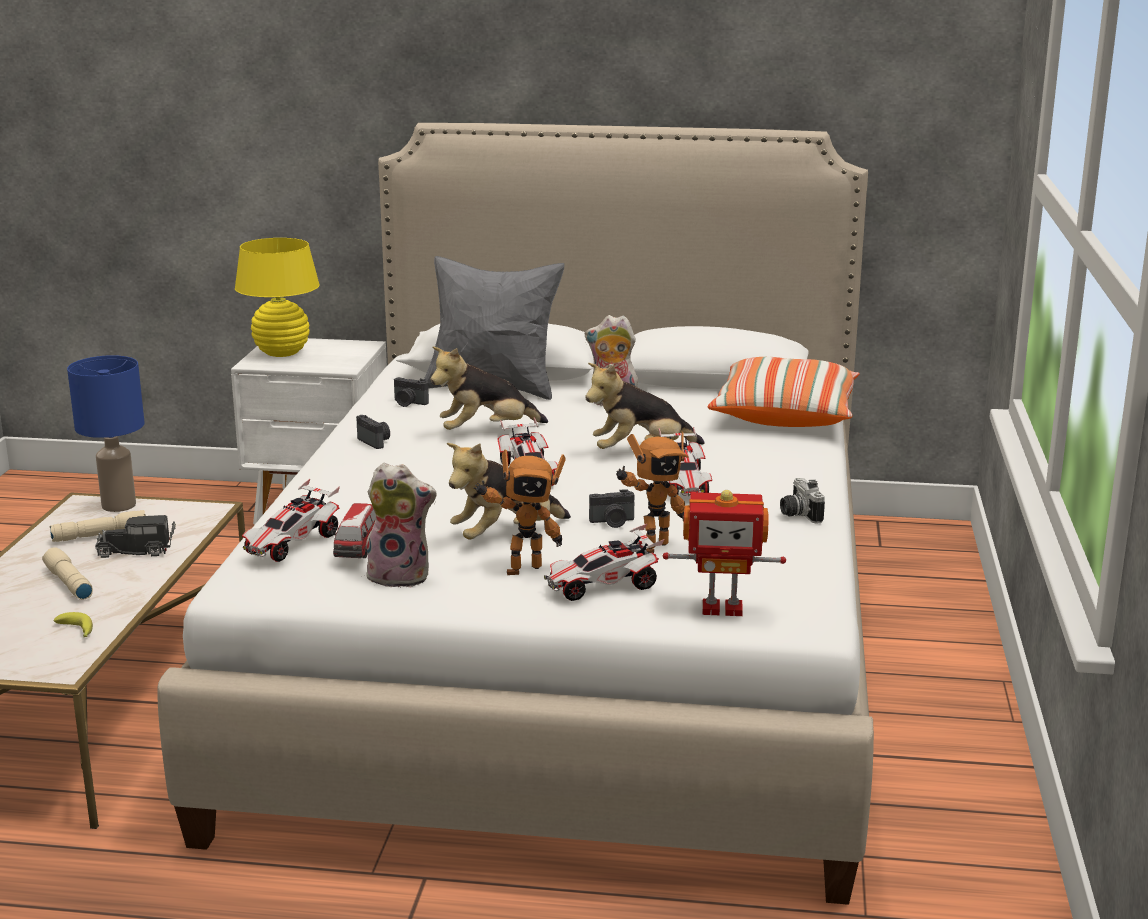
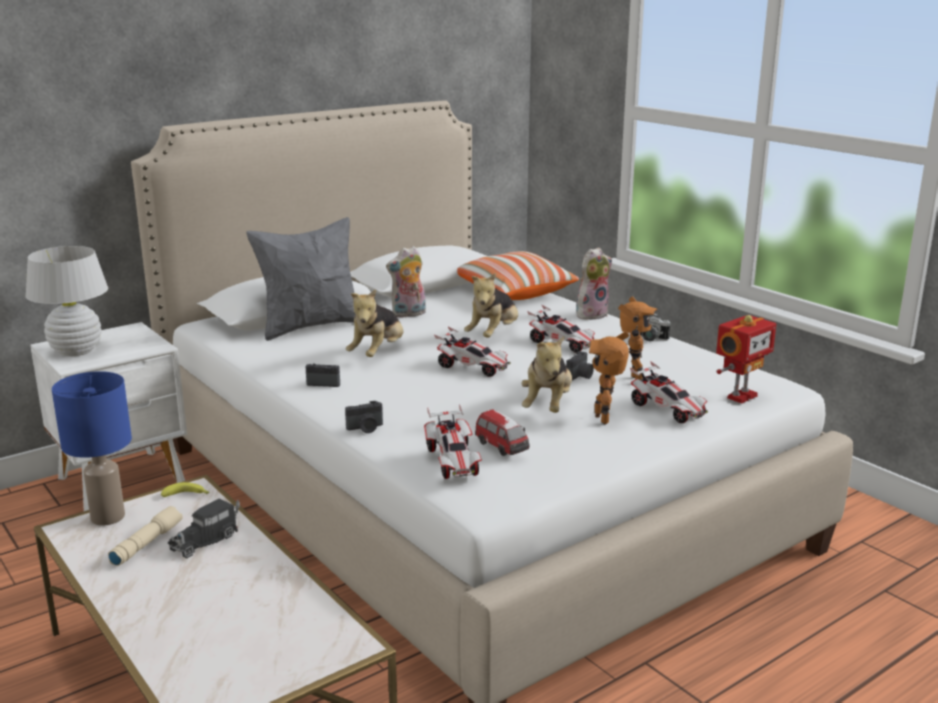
camera: 45 degrees left, 0 degrees up
beige flashlight [42,547,93,600] -> none
banana [53,612,93,637] -> banana moved to [161,482,210,497]
yellow table lamp [235,238,320,357] -> white table lamp [25,246,108,356]
plush toy [366,463,437,587] -> plush toy moved to [576,247,612,320]
camera [394,377,429,407] -> camera moved to [345,401,383,433]
toy robot [473,450,566,575] -> toy robot turned 150 degrees clockwise [589,331,629,424]
toy car [544,524,665,601] -> toy car turned 60 degrees counterclockwise [630,361,708,423]

